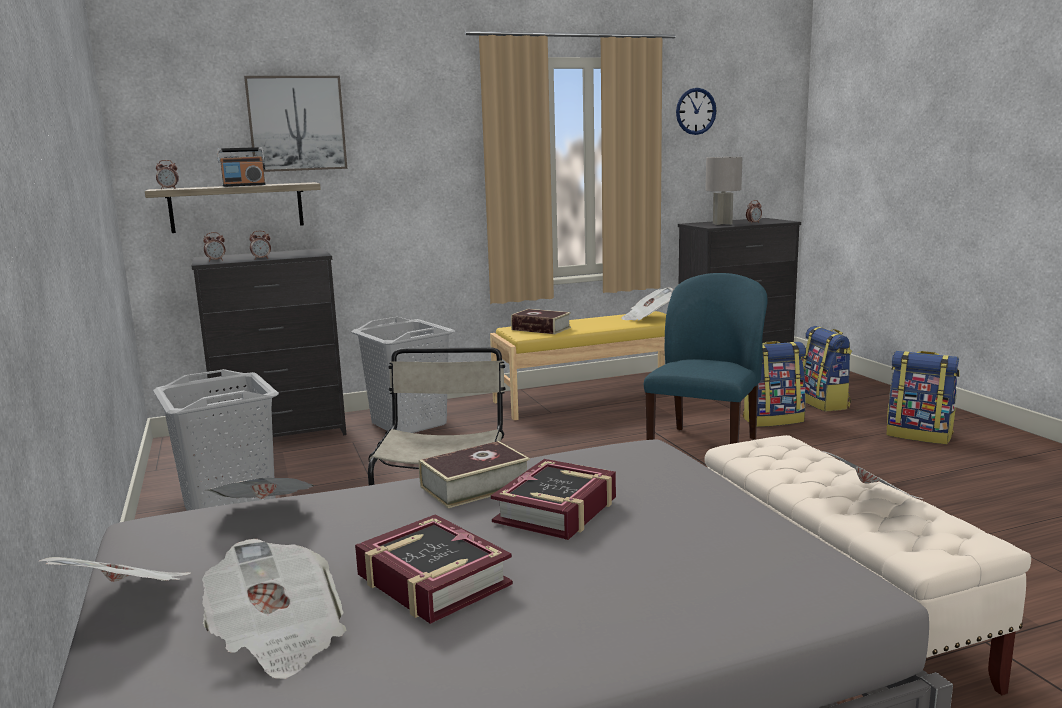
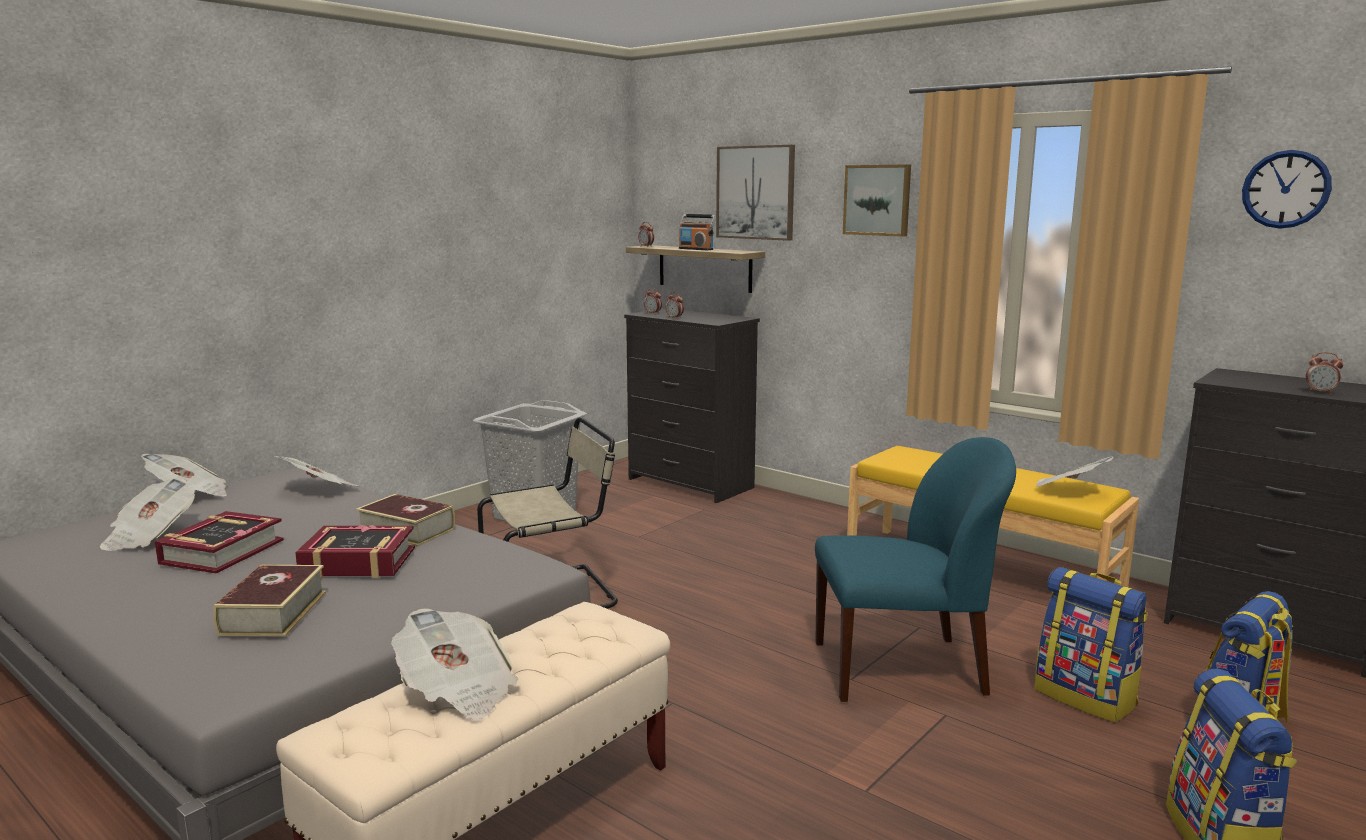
camera: 60 degrees right, 0 degrees up
grey laundry basket [351,317,455,433] -> none
book [511,309,571,334] -> book moved to [213,565,326,637]
grey table lamp [706,157,742,225] -> none
none -> picture [843,164,911,237]

